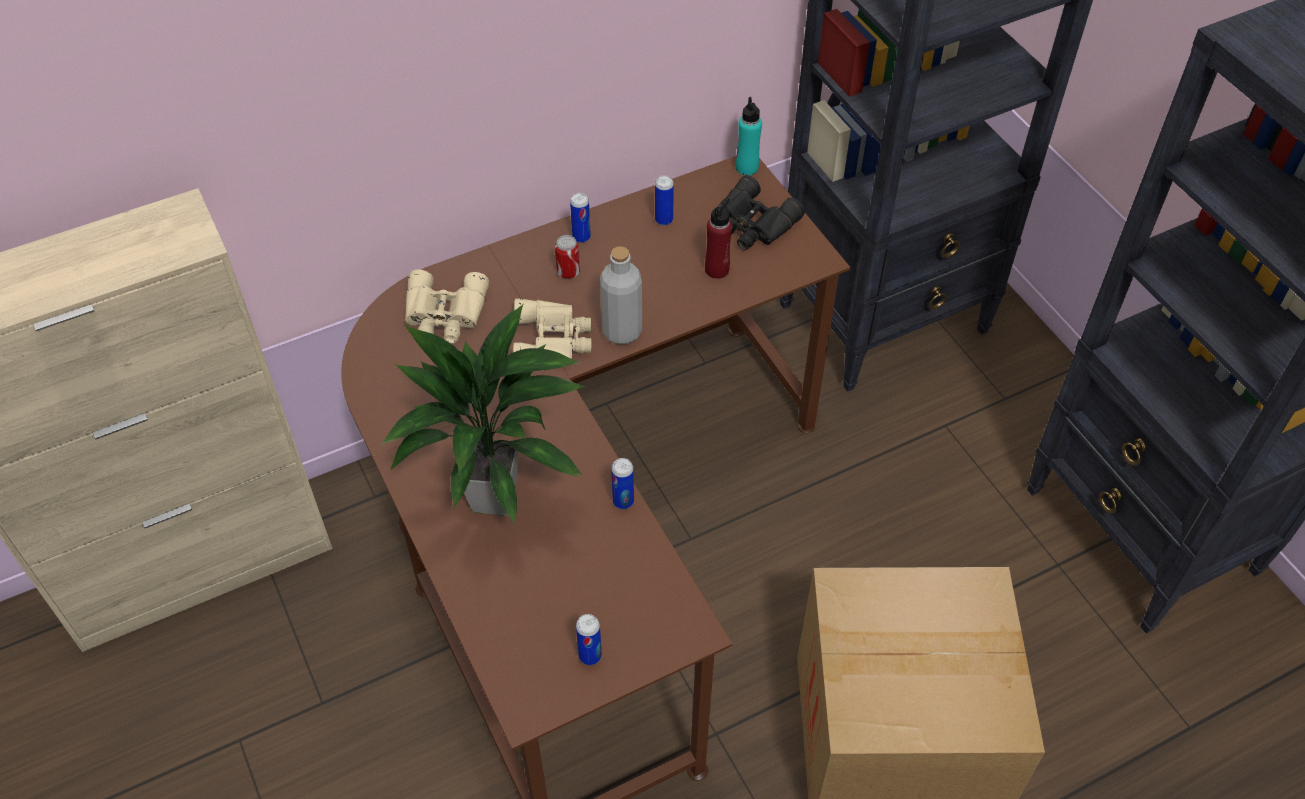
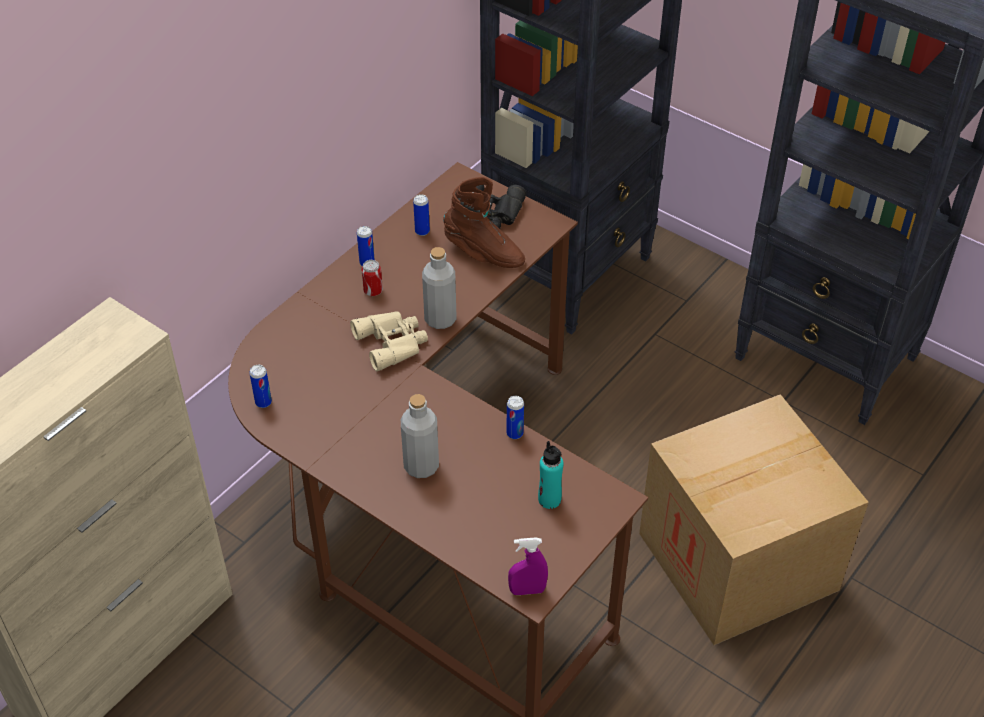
camera: 25 degrees left, 5 degrees down
potted plant [381,304,586,523] -> grey bottle [401,394,439,478]
beige binoculars [405,270,489,343] -> none
can [576,614,602,665] -> can moved to [249,365,272,408]
red bottle [705,198,732,279] -> brown boot [443,177,525,268]
turquoise bottle [736,97,762,175] -> turquoise bottle moved to [538,441,563,509]
none -> purple spray bottle [508,537,548,595]

